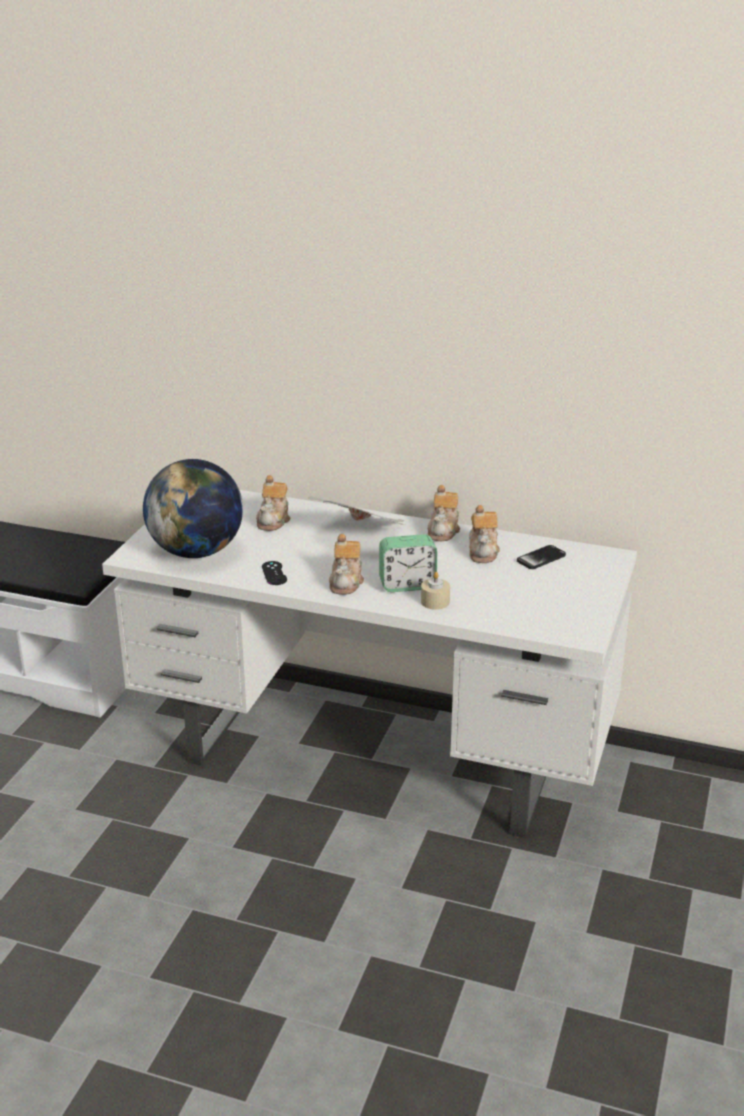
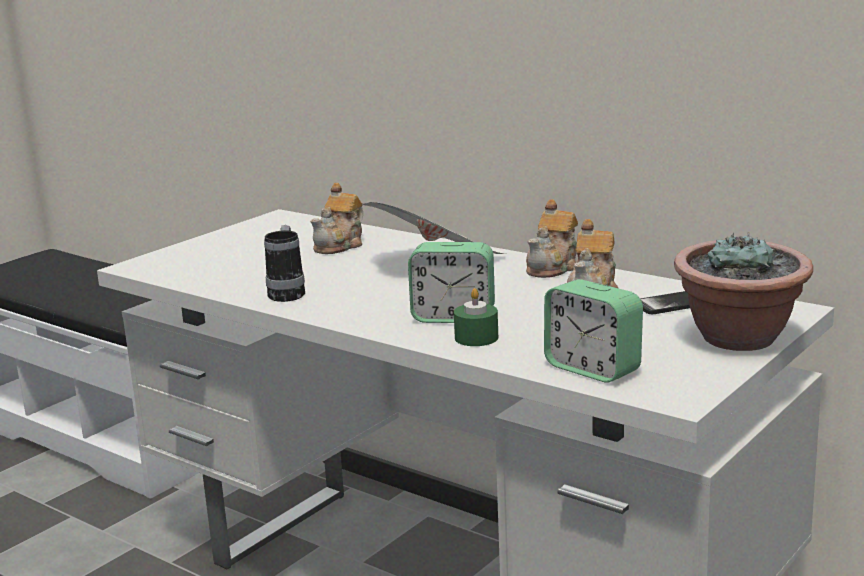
camera: 20 degrees right, 10 degrees down
globe [143,459,243,558] -> none
black game controller [262,561,287,585] -> mug [264,225,305,302]
teapot [329,534,364,595] -> none
beige candle [421,572,450,610] -> green candle [454,288,498,346]
none -> alarm clock [544,279,643,383]
none -> potted plant [674,232,813,351]

